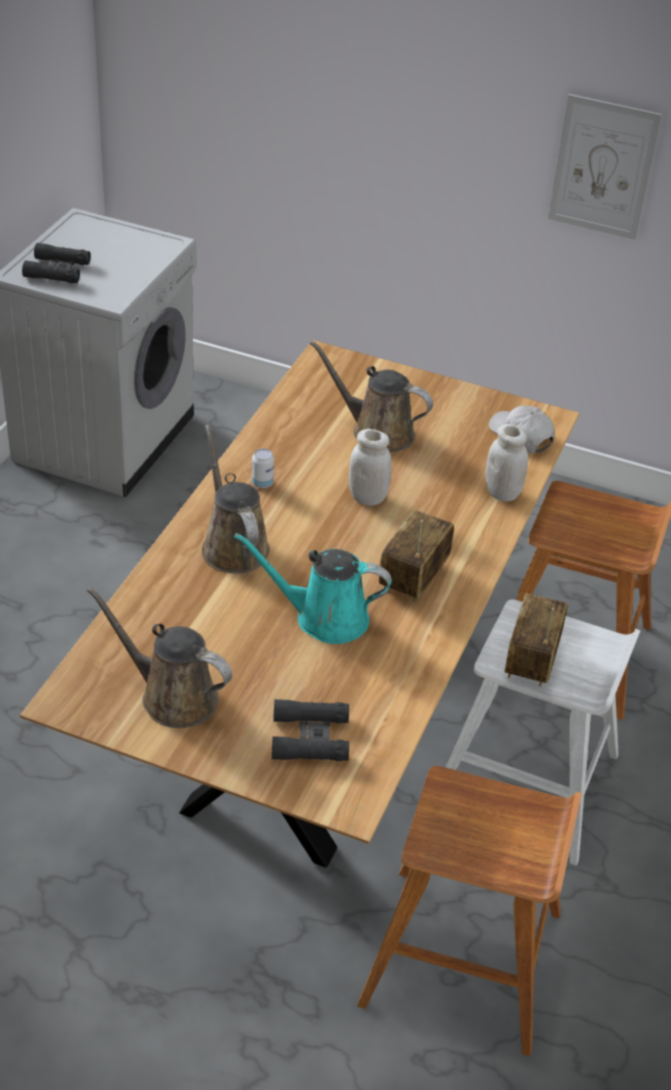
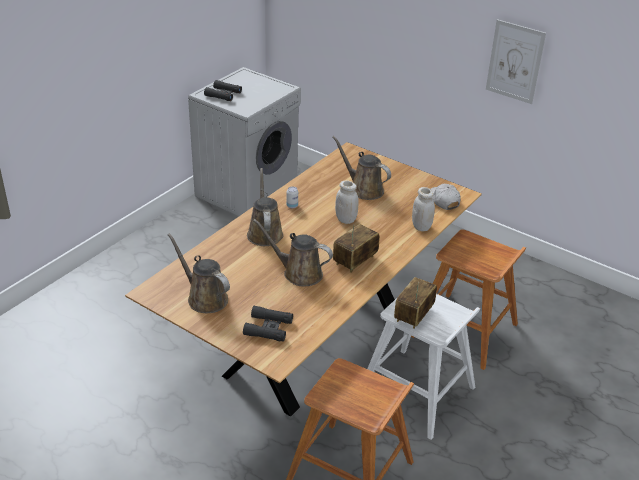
camera: 15 degrees right, 5 degrees down
turquoise watering can [234,533,392,644] -> brown watering can [253,219,333,287]

